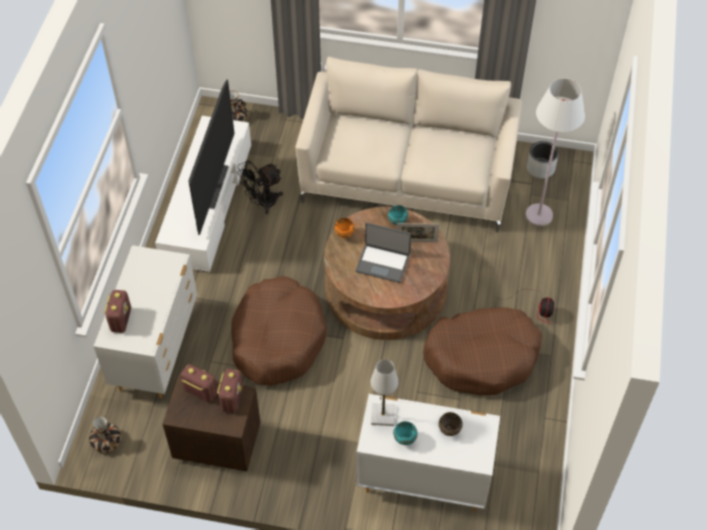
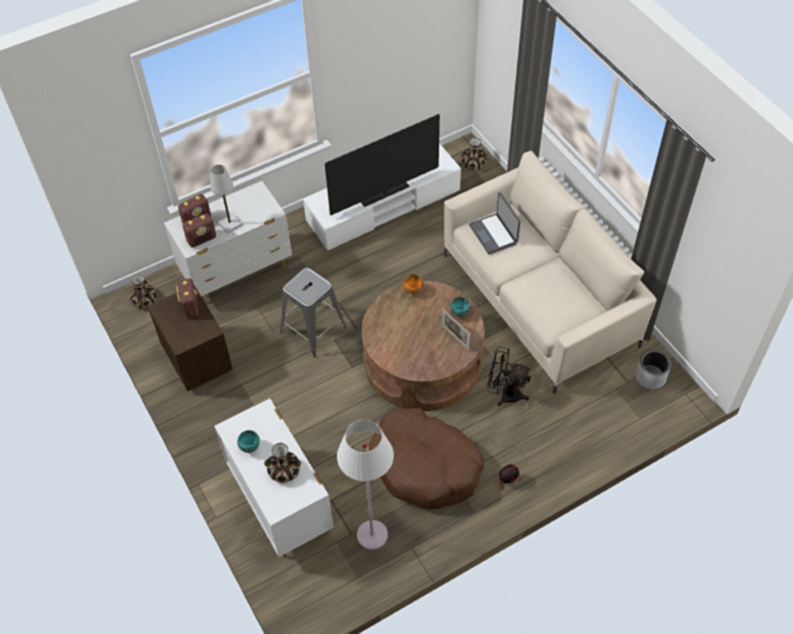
camera: 50 degrees right, 0 degrees up
radio [217,369,243,413] -> radio moved to [182,213,216,248]
brown dog bed [232,276,327,386] -> grey stool [280,267,347,357]
black fan [237,161,283,214] -> black fan moved to [487,347,531,406]
laptop [356,223,411,283] -> laptop moved to [469,192,520,254]
white table lamp [371,359,398,426] -> white table lamp moved to [210,164,243,234]
brown bowl [439,412,463,436] -> vase [264,443,301,483]
white floor lamp [525,78,585,226] -> white floor lamp moved to [337,420,394,550]

